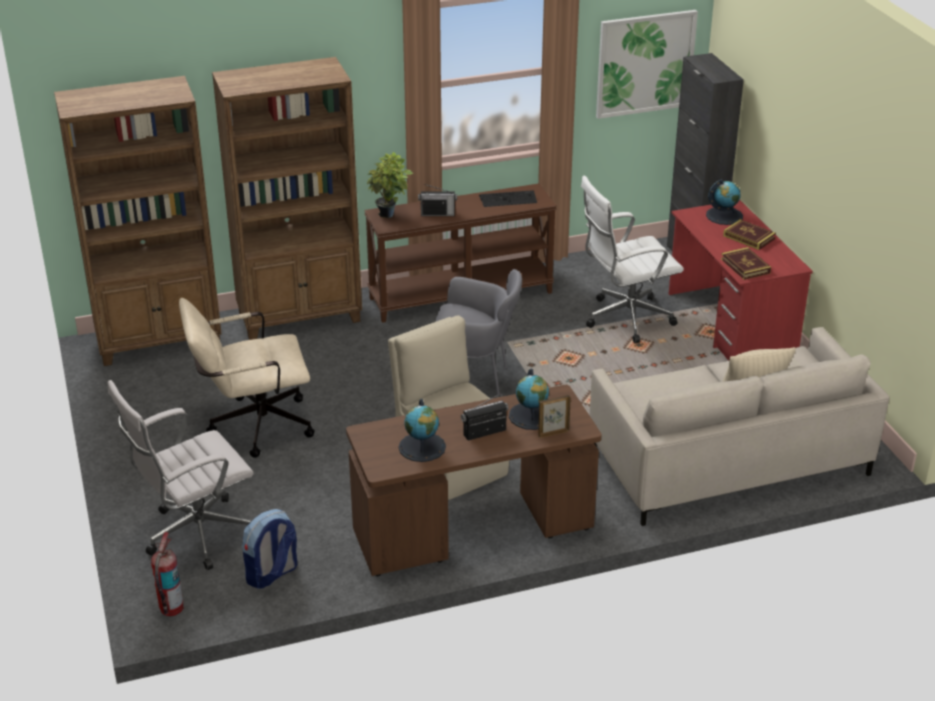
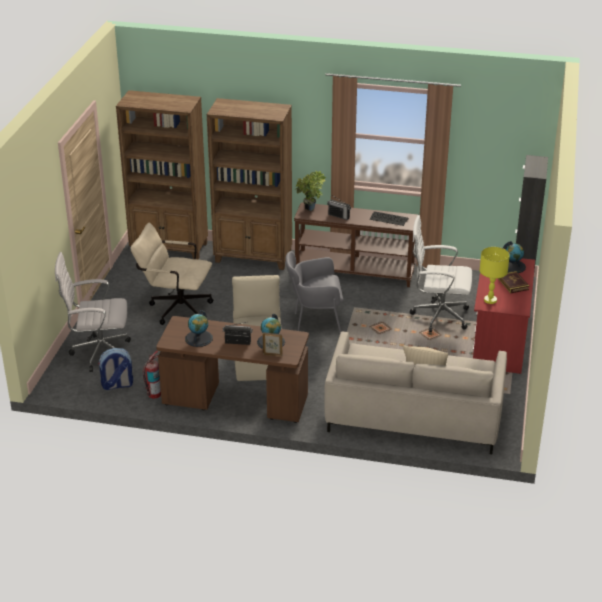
camera: 30 degrees right, 0 degrees up
fire extinguisher [151,532,184,616] -> fire extinguisher moved to [143,351,161,399]
grey armchair [435,269,522,396] -> grey armchair turned 135 degrees clockwise [285,251,343,333]
picture [596,10,698,119] -> none
book [721,247,771,280] -> yellow table lamp [480,247,510,304]

